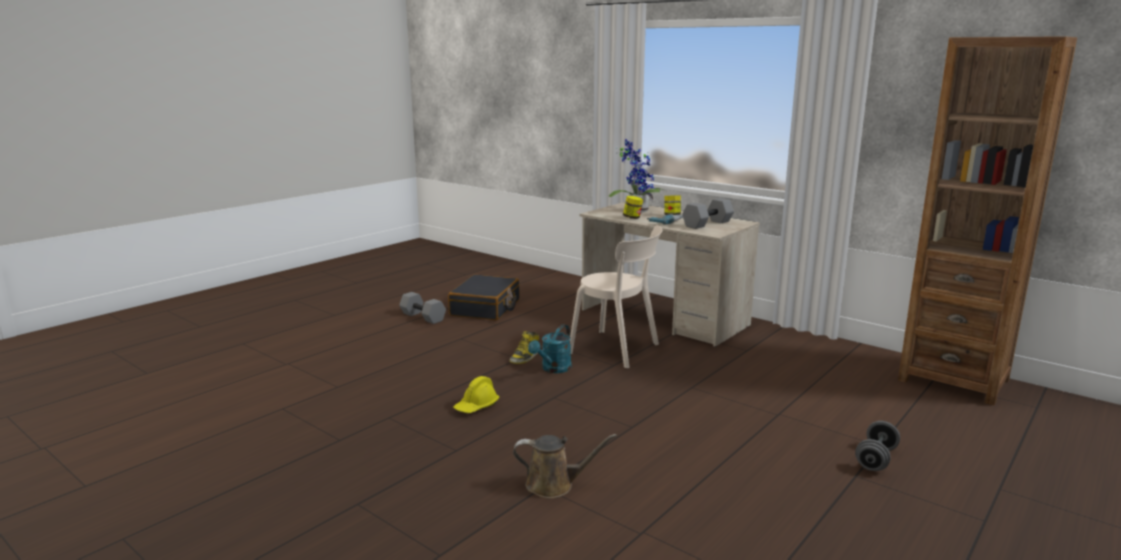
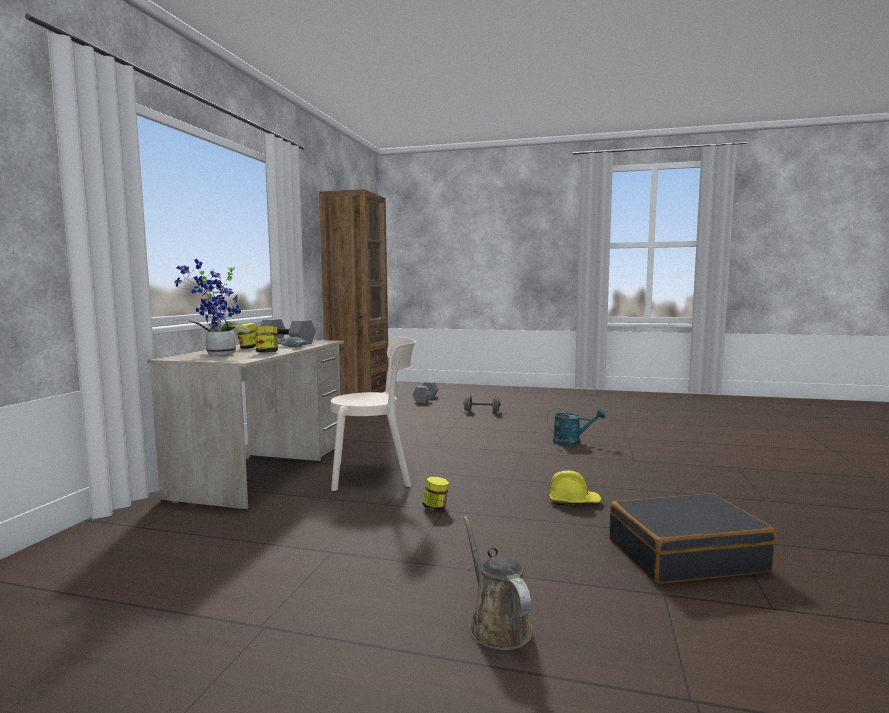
camera: 115 degrees left, 10 degrees down
grey dumbbell [399,292,446,324] -> grey dumbbell moved to [413,381,438,403]
black suitcase [448,274,520,320] -> black suitcase moved to [609,493,776,584]
boot [510,331,539,364] -> jar [422,477,449,510]
brown watering can [513,434,617,498] -> brown watering can moved to [463,516,533,650]
turquoise watering can [528,325,572,373] -> turquoise watering can moved to [547,408,606,446]
beige chair [570,225,662,368] -> beige chair turned 75 degrees clockwise [331,336,416,491]

